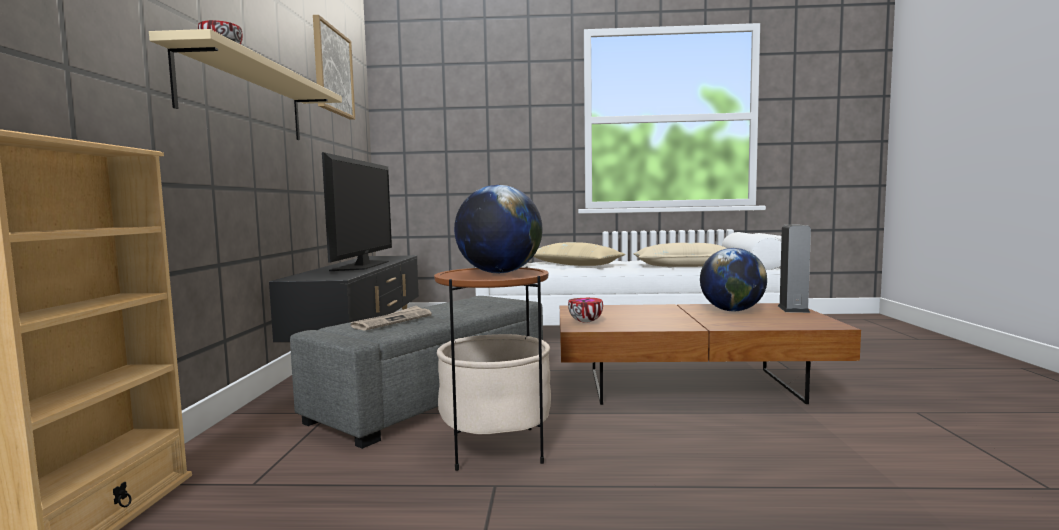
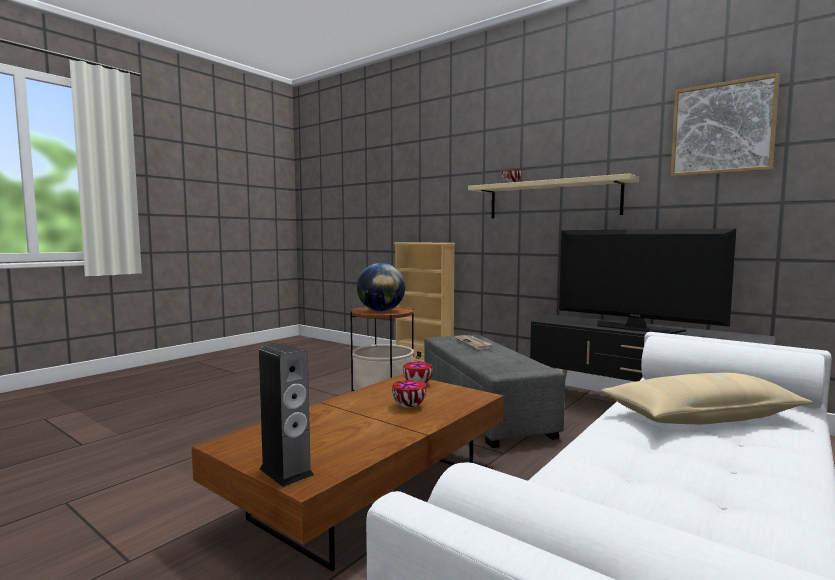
camera: 125 degrees right, 0 degrees up
beige pillow [634,243,726,267] -> none
globe [700,248,767,311] -> none
none -> bowl [392,380,426,408]

